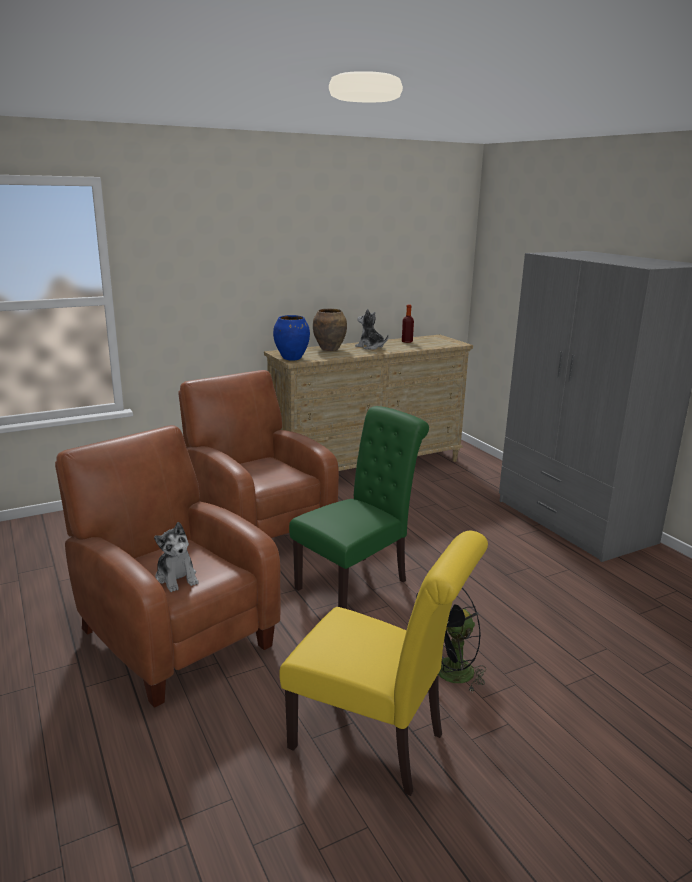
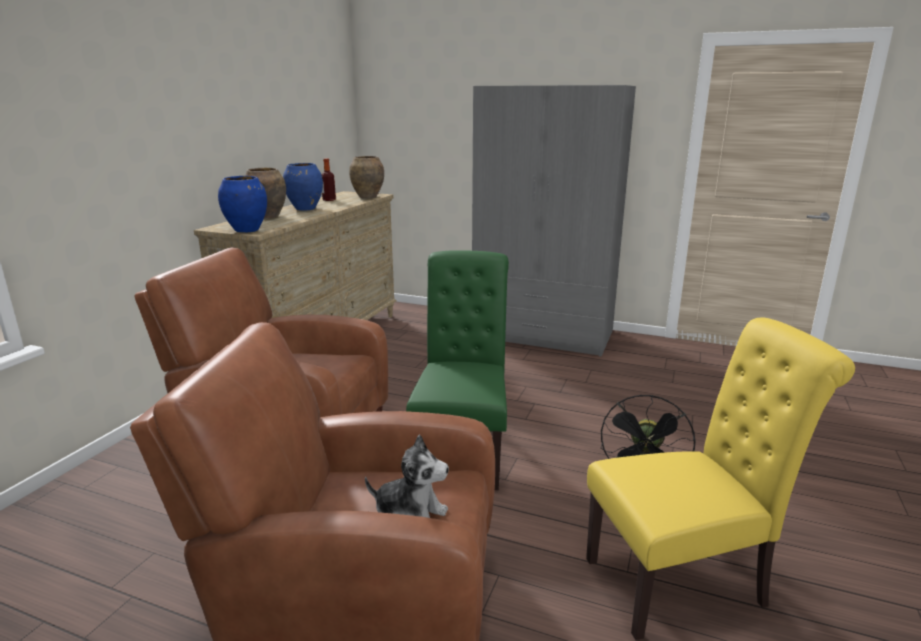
camera: 40 degrees left, 0 degrees up
plush toy [355,309,388,350] -> blue vase [283,163,323,211]
none -> brown vase [349,156,384,198]

